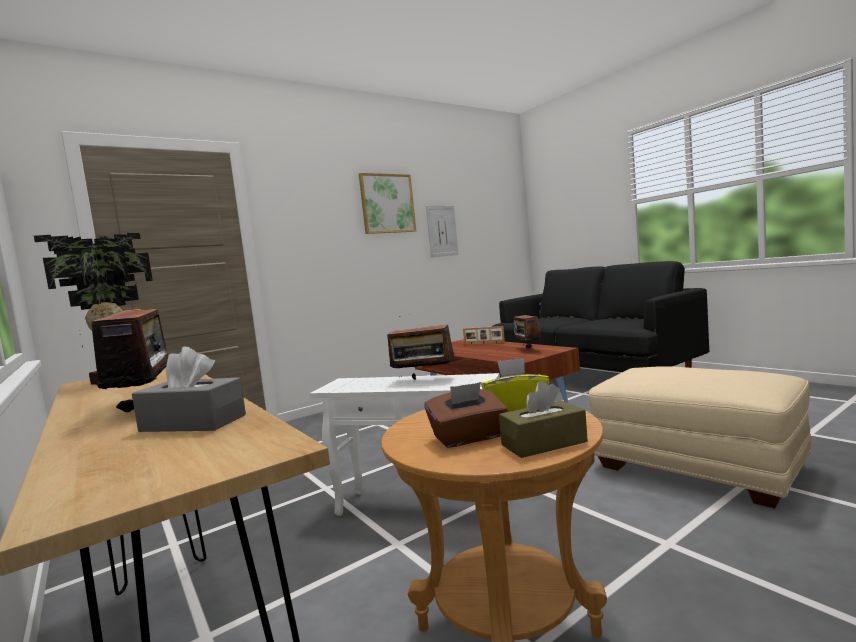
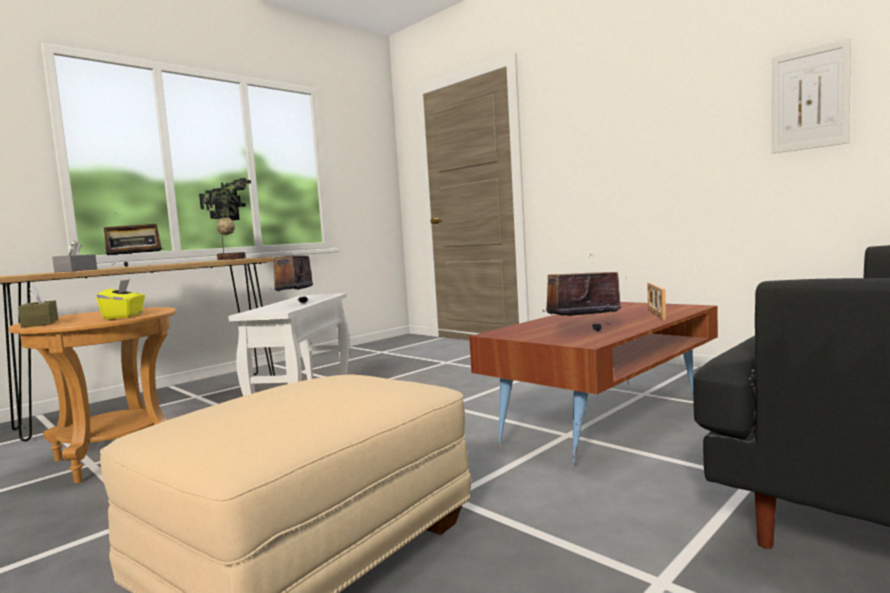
camera: 80 degrees right, 0 degrees up
picture [359,173,416,234] -> none
brown tissue box [424,382,507,448] -> none

